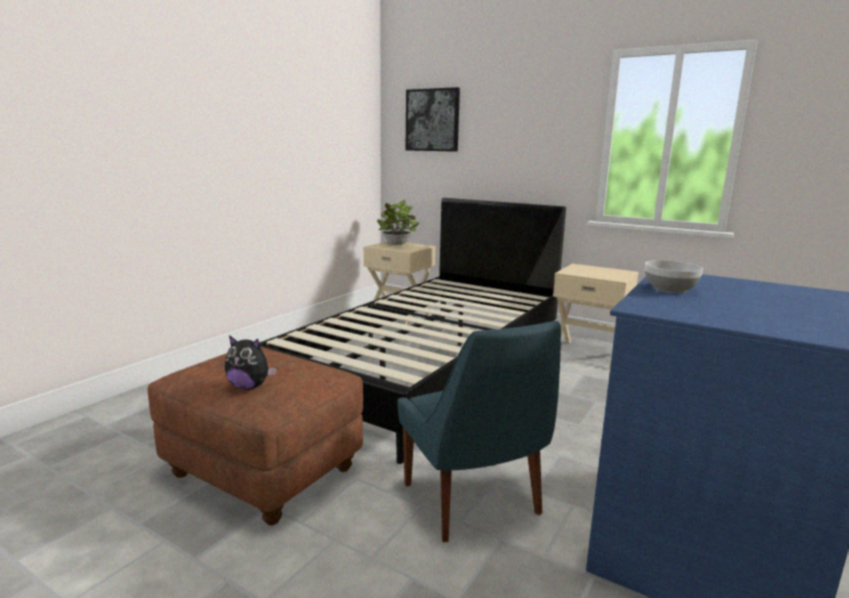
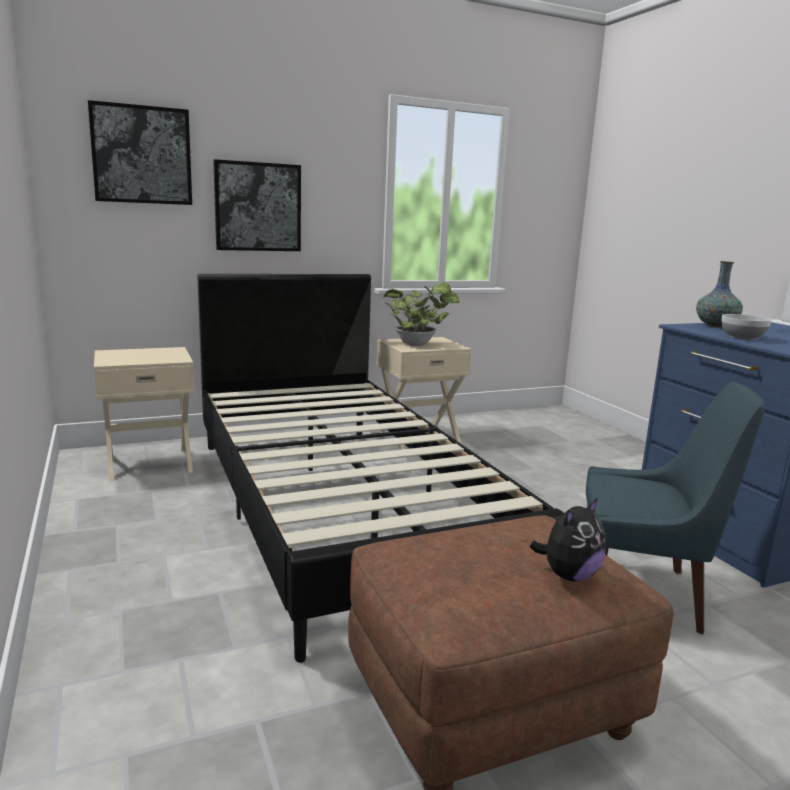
camera: 55 degrees left, 0 degrees up
potted plant [377,200,419,245] -> potted plant moved to [383,282,459,346]
none -> picture [213,159,301,251]
none -> vase [696,261,743,327]

